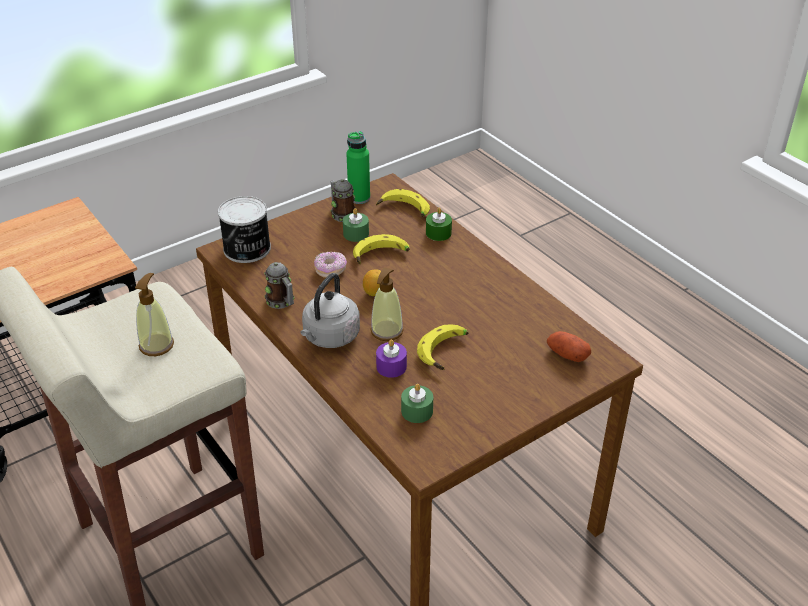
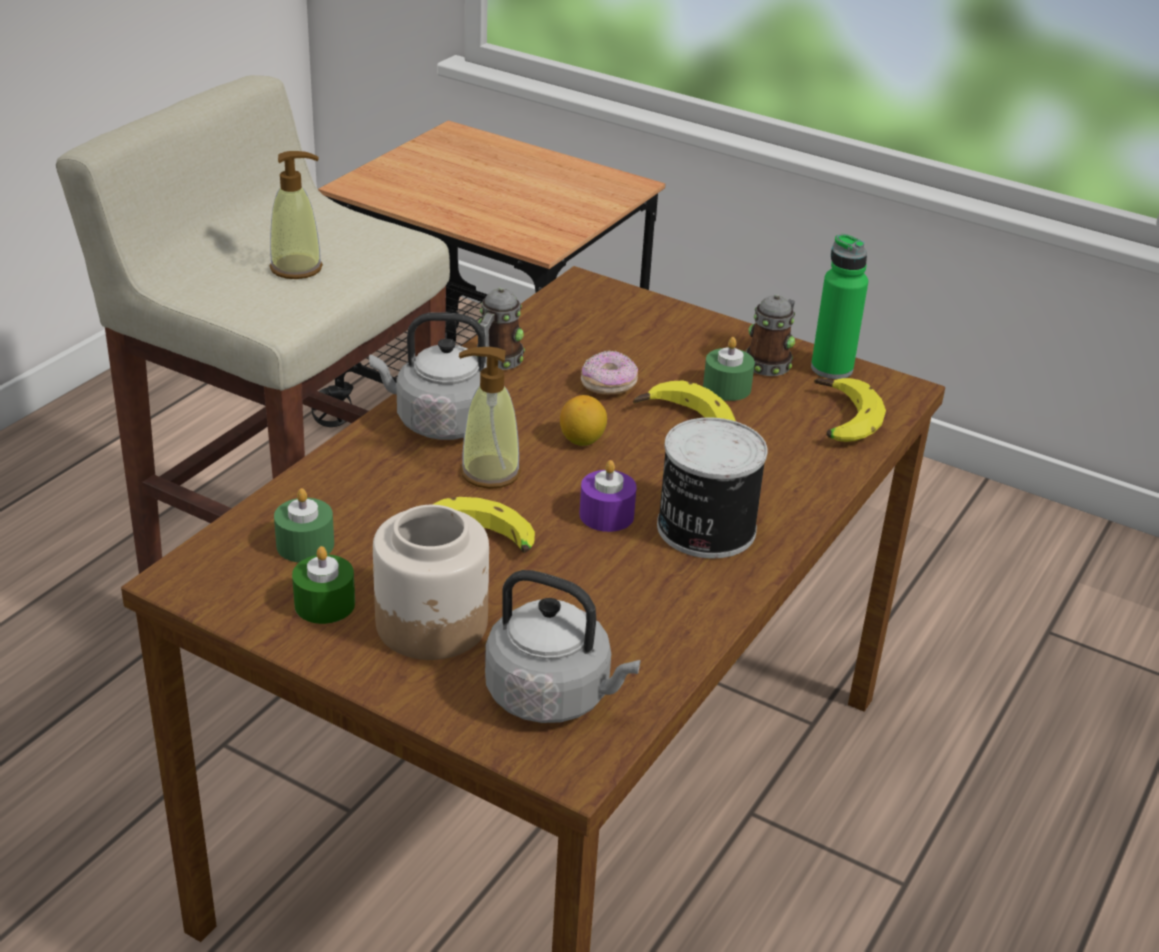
camera: 65 degrees right, 5 degrees down
can [218,196,271,263] -> can moved to [657,418,768,558]
purple candle [376,339,407,378] -> purple candle moved to [579,460,637,532]
green candle [426,207,452,241] -> green candle moved to [292,546,355,624]
potato [547,331,591,362] -> grey kettle [485,570,641,723]
none -> jar [373,505,489,660]

